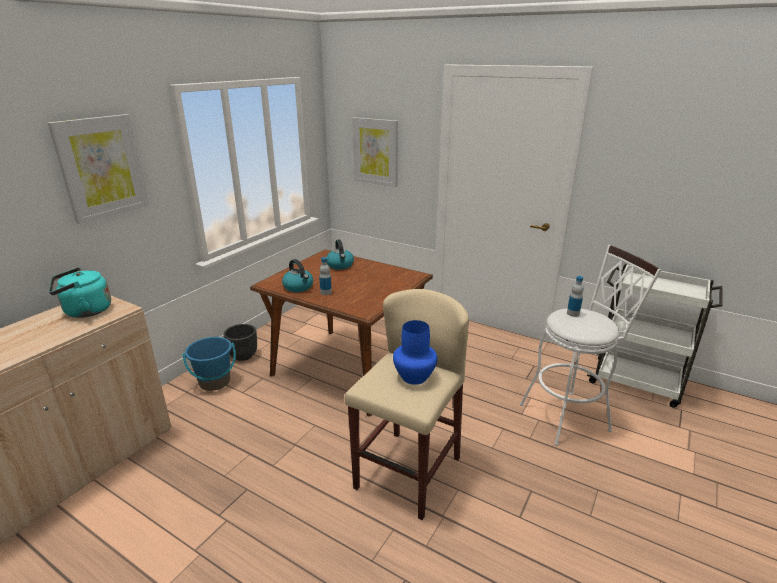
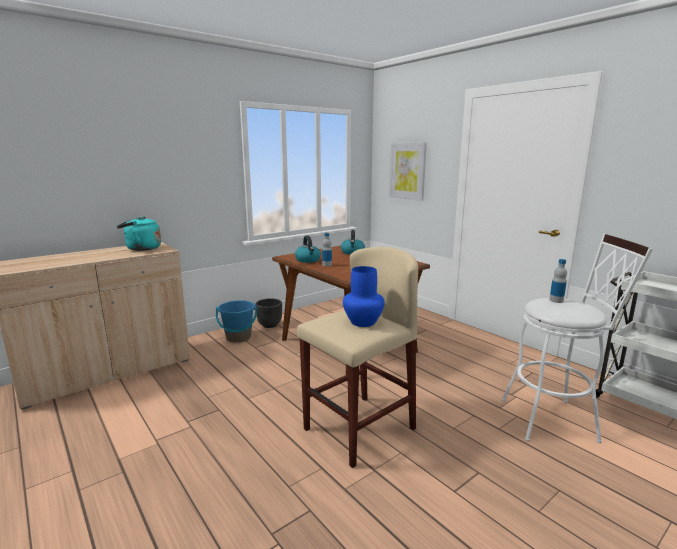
camera: 20 degrees right, 10 degrees down
picture [48,114,149,224] -> none

